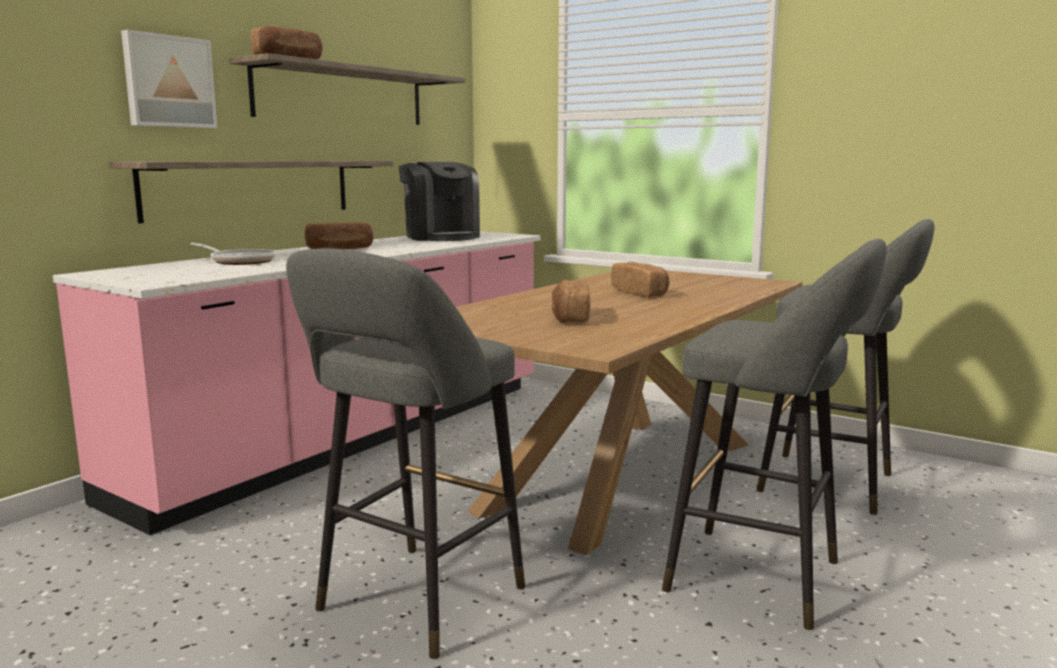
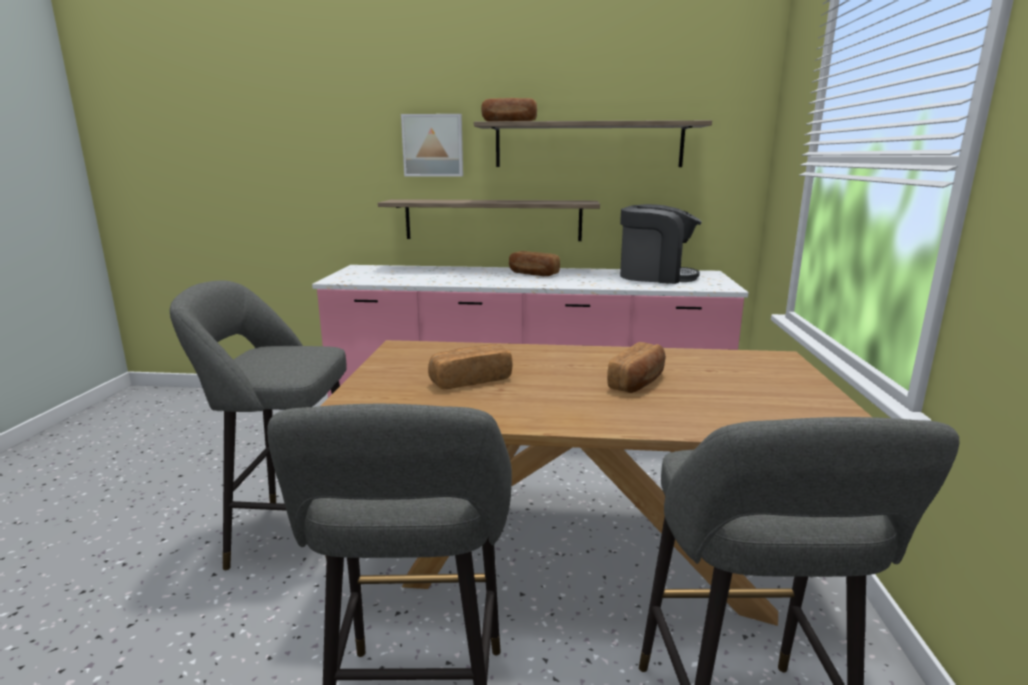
camera: 60 degrees right, 5 degrees up
frying pan [190,243,276,265] -> none
coffee machine [399,162,480,241] -> coffee machine turned 105 degrees counterclockwise [620,204,702,284]

